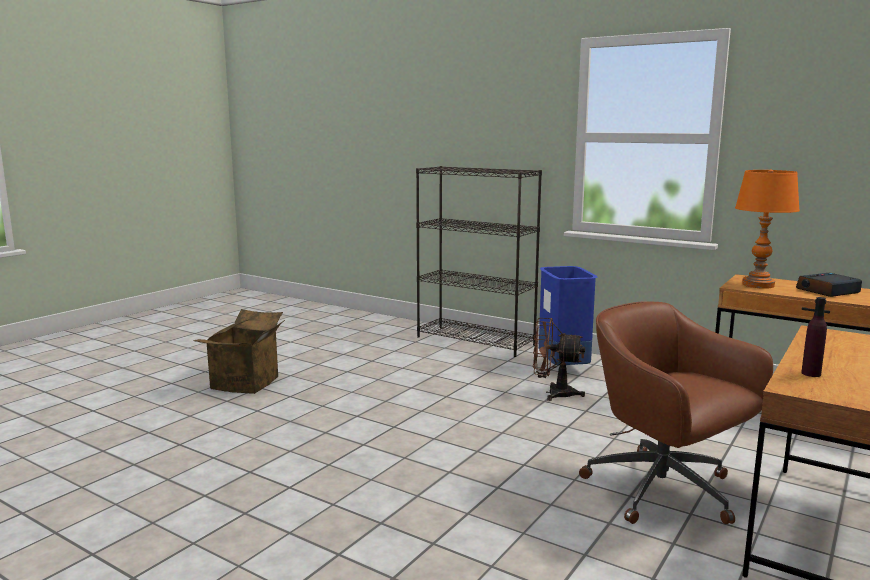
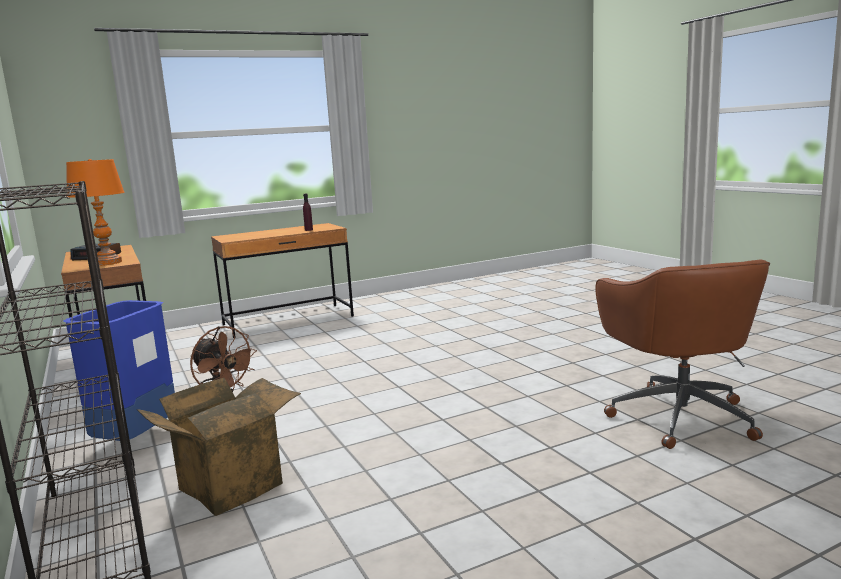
camera: 150 degrees left, 0 degrees up
cardboard box [193,309,285,394] -> cardboard box moved to [137,378,301,516]
brown office chair [579,301,773,524] -> brown office chair moved to [595,260,770,449]

